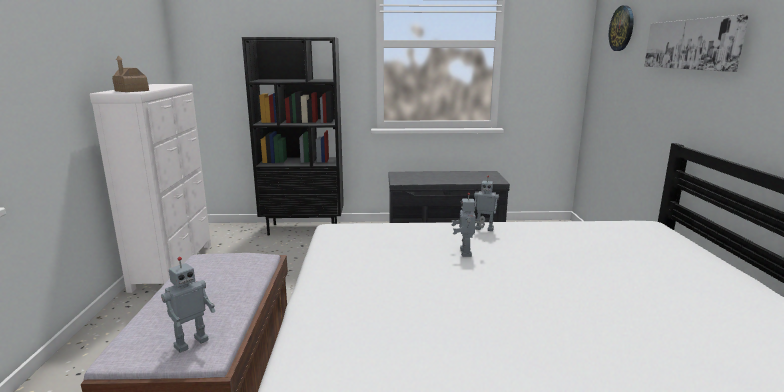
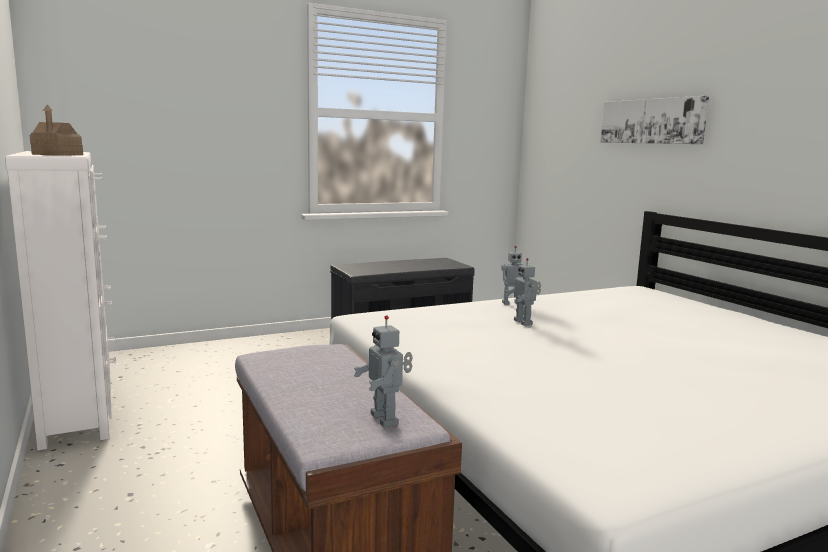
camera: 25 degrees left, 5 degrees down
toy robot [161,257,216,353] -> toy robot turned 135 degrees clockwise [354,315,413,427]
black bookcase [242,37,344,236] -> none
wall clock [609,5,634,51] -> none

